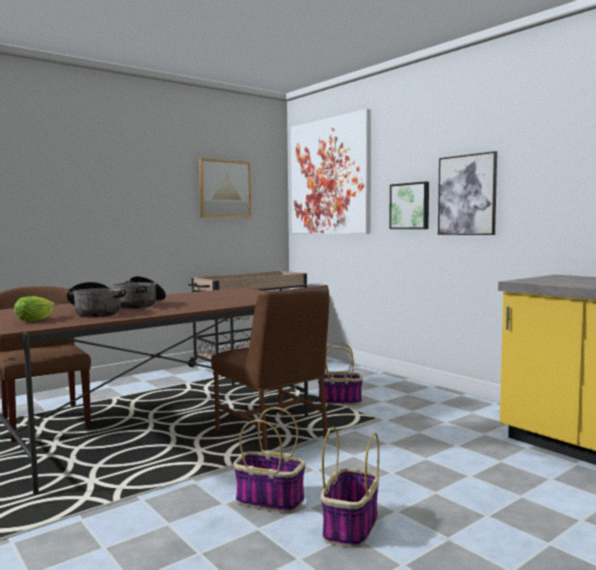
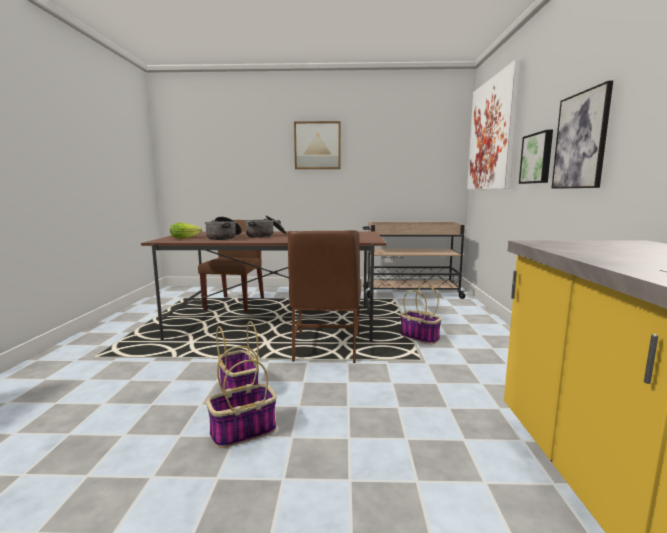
camera: 40 degrees right, 5 degrees up
picture [199,158,251,218] -> picture moved to [294,121,340,169]

